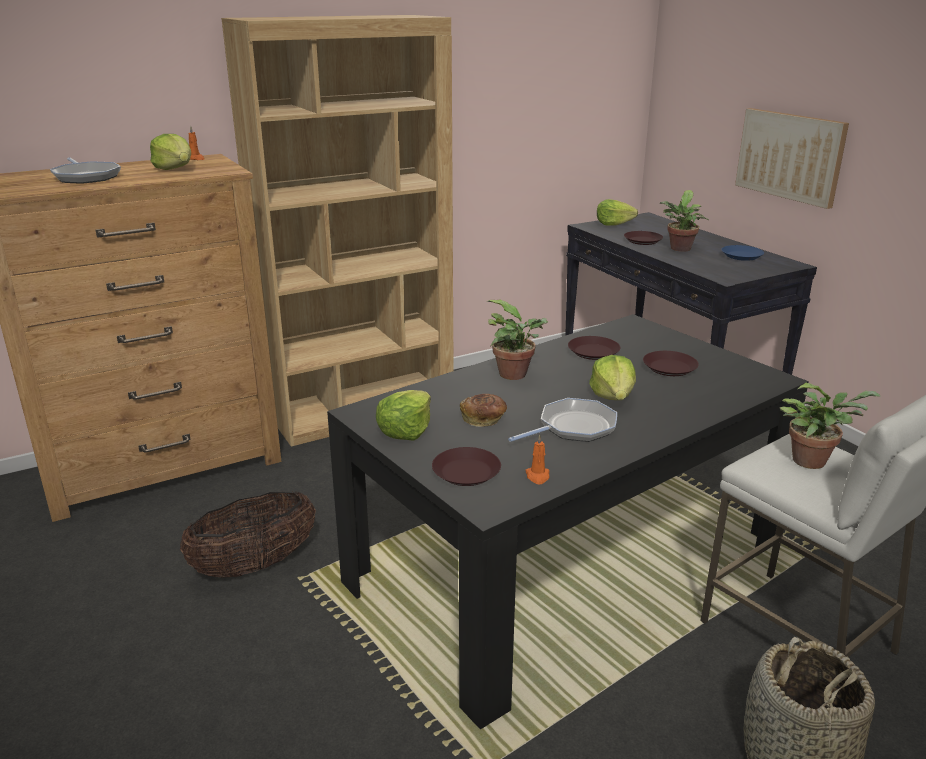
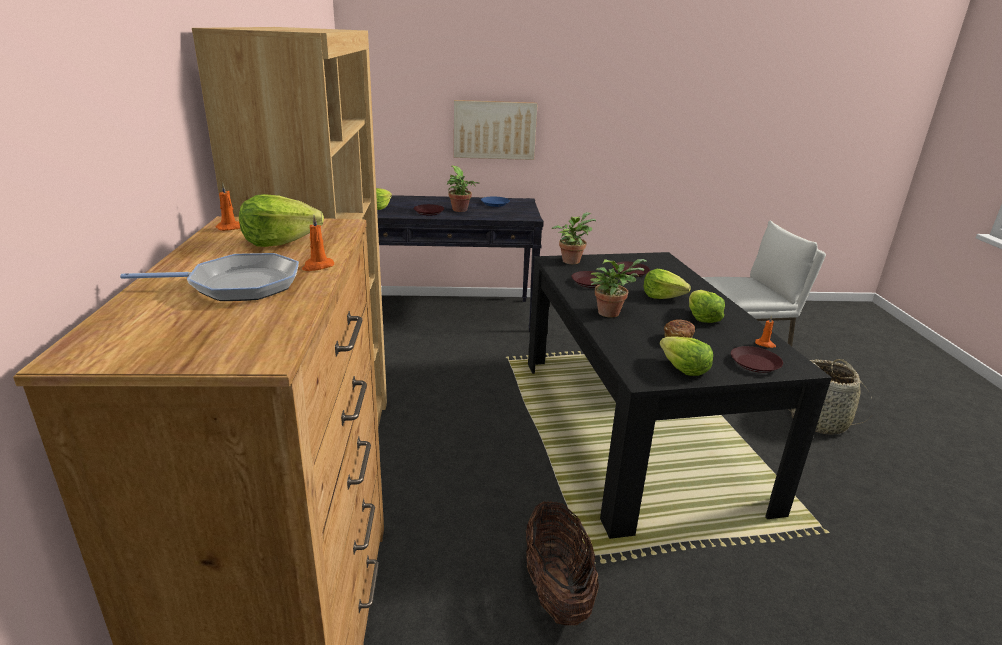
camera: 65 degrees left, 0 degrees up
frying pan [508,398,617,442] -> lettuce [689,290,725,323]
potted plant [780,383,881,469] -> potted plant moved to [552,212,596,264]
none -> orange candle [302,215,334,271]

